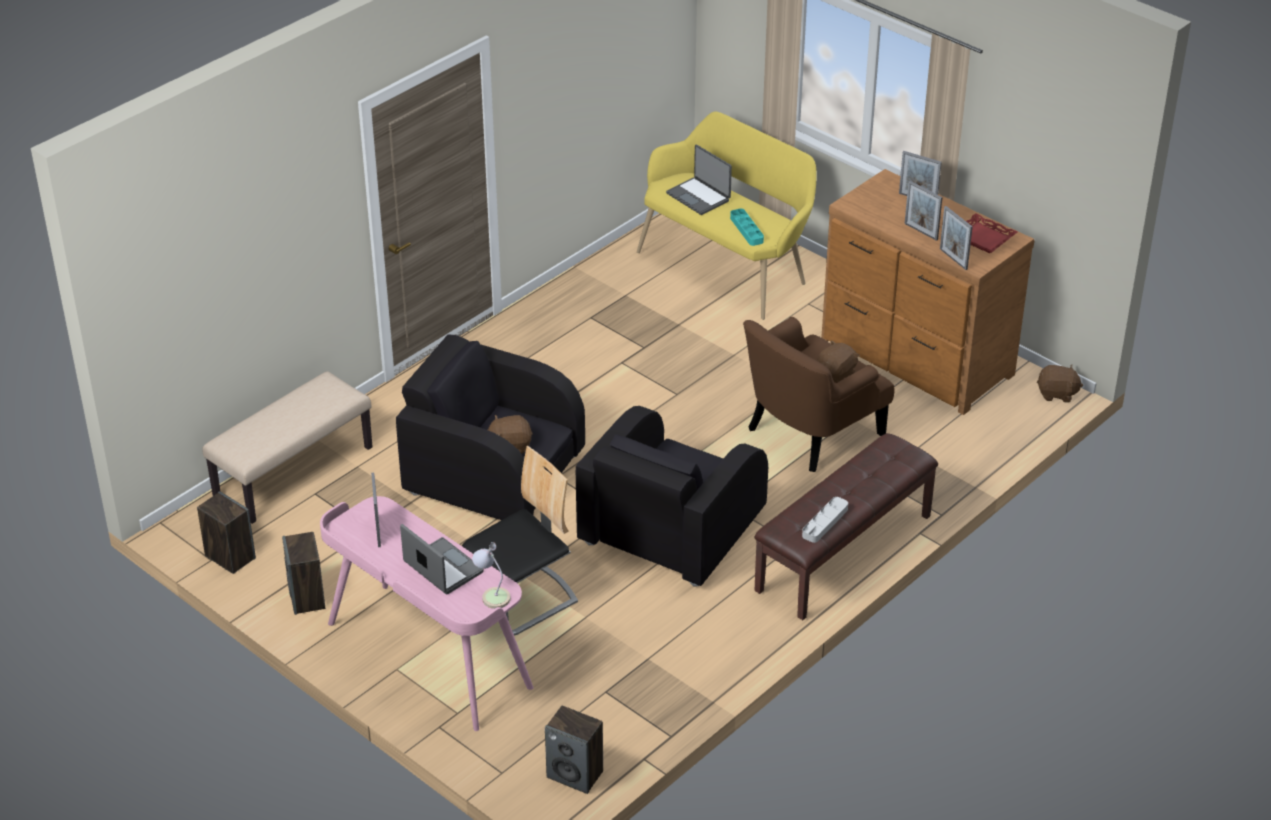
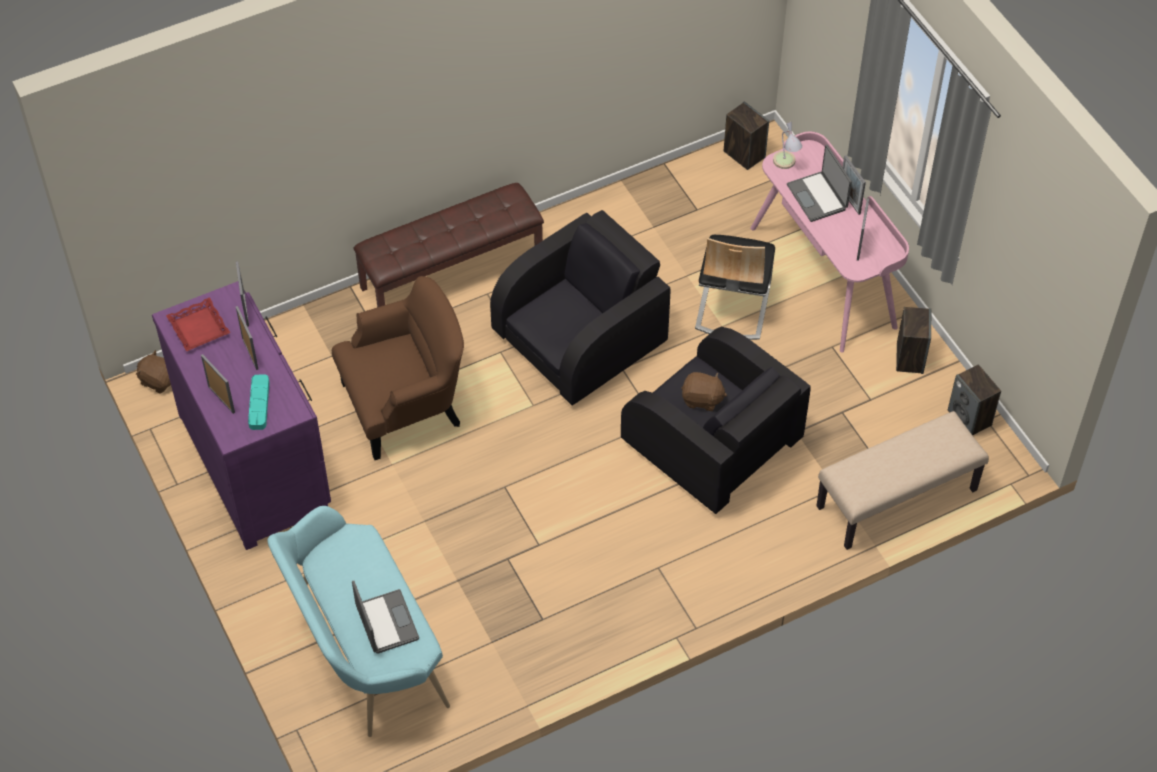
camera: 160 degrees left, 15 degrees up
chair [462,446,578,636] -> chair turned 60 degrees counterclockwise [695,235,775,340]
yellow bench [637,112,817,320] -> turquoise bench [268,506,450,737]
turquoise tray [730,209,764,246] -> turquoise tray moved to [248,375,270,430]
grey tray [802,497,848,543] -> none
brown plush toy [817,341,860,383] -> none
brown dresser [821,169,1035,415] -> purple dresser [152,281,331,550]
none -> picture frame [842,155,866,215]

